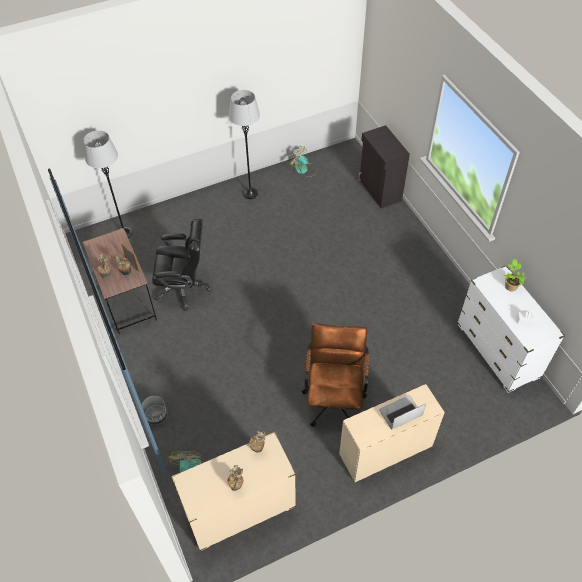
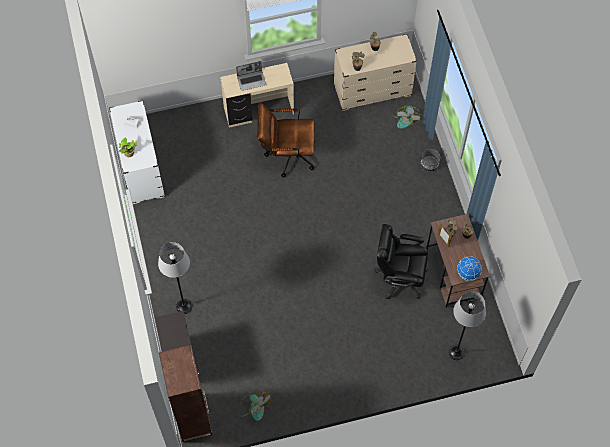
camera: 170 degrees left, 10 degrees up
grey floor lamp [229,90,260,199] -> grey floor lamp moved to [158,242,192,314]
brown office chair [302,324,369,427] -> brown office chair turned 75 degrees clockwise [257,102,315,178]
none -> brown bookcase [159,345,212,442]
none -> globe [457,256,482,281]

